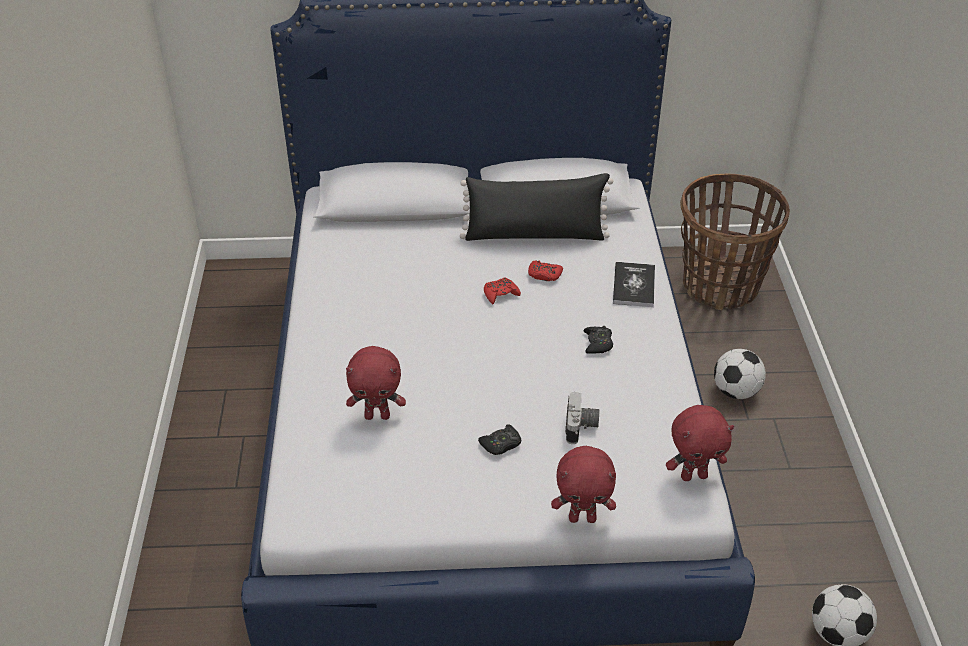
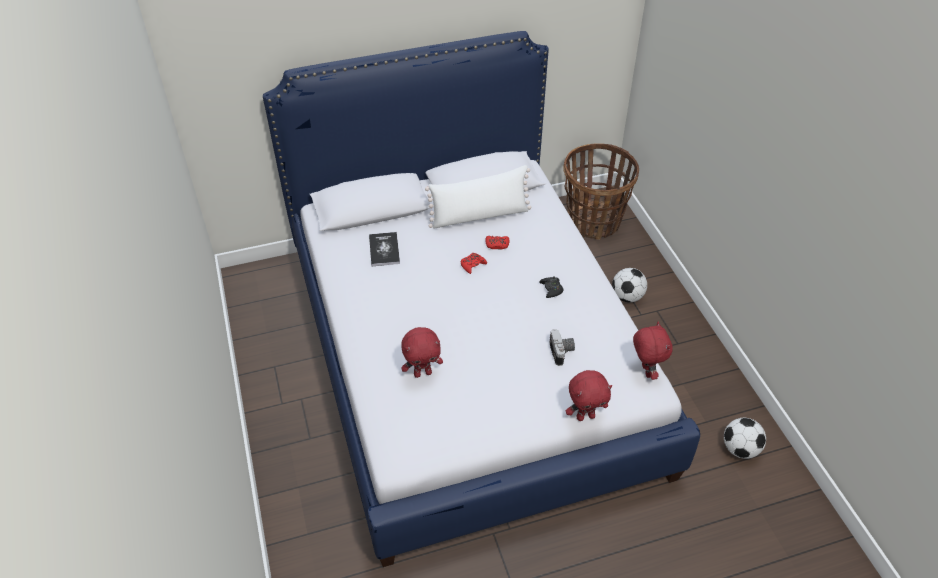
camera: 15 degrees left, 5 degrees up
black pillow [460,173,613,241] -> white pillow [425,165,532,229]
black game controller [478,424,521,455] -> none
book [613,262,655,307] -> book moved to [369,232,400,266]
red plush toy [666,405,734,481] -> red plush toy turned 75 degrees counterclockwise [633,322,673,380]

